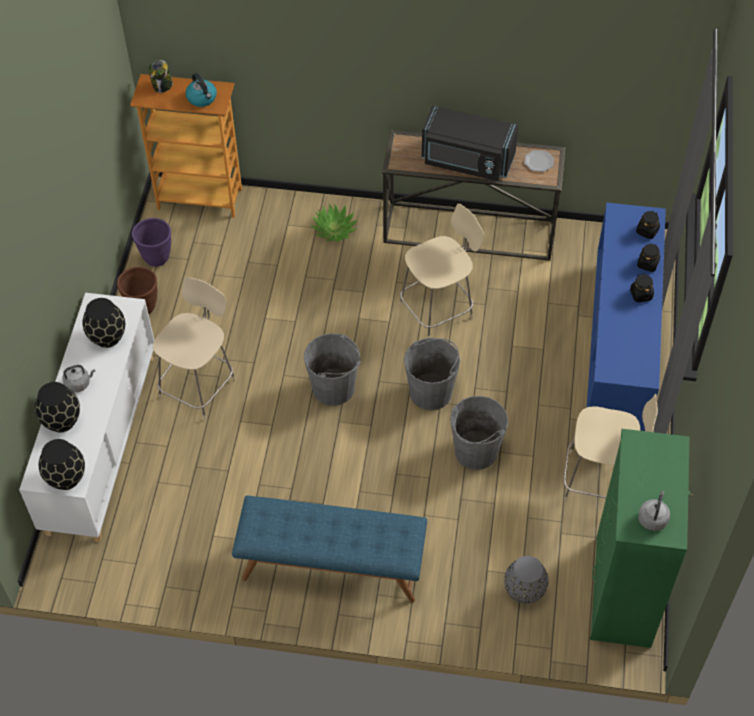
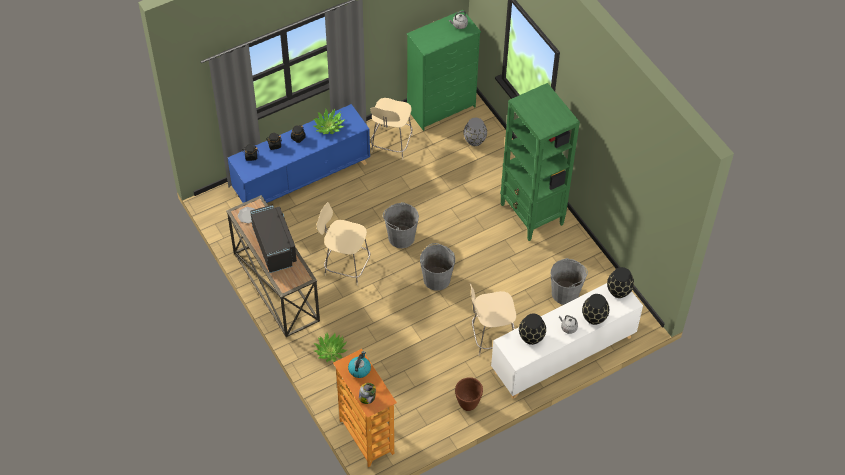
camera: 130 degrees left, 0 degrees up
purple planter [132,218,171,267] -> none
blue bench [232,496,427,603] -> green bookcase [500,83,580,241]
grey bucket [450,396,508,470] -> grey bucket moved to [551,258,588,305]
beige chair [564,394,658,501] -> beige chair turned 135 degrees counterclockwise [370,98,413,160]
none -> potted plant [313,108,345,134]

